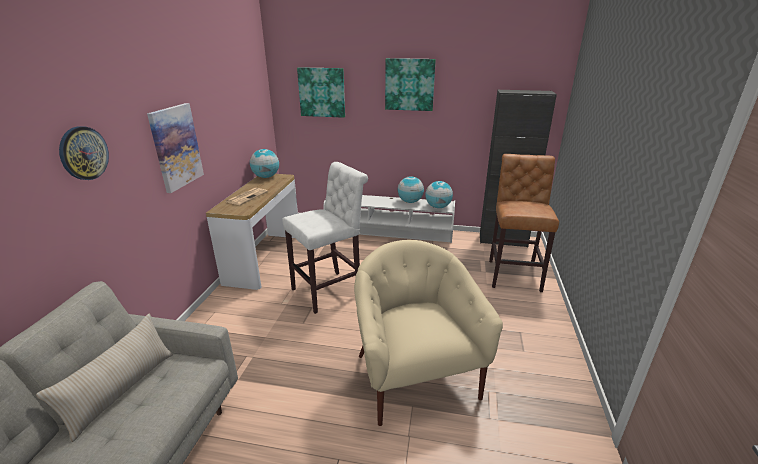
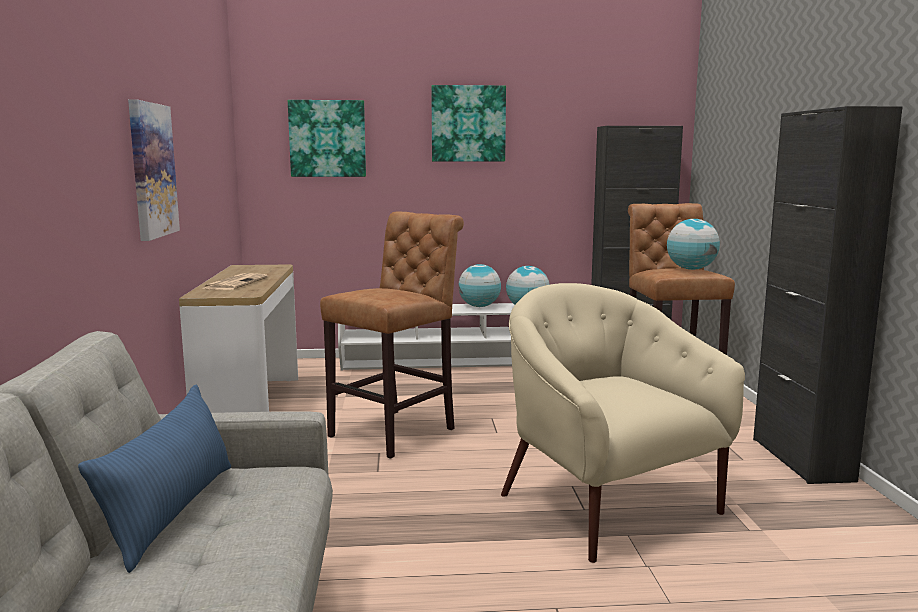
camera: 15 degrees left, 15 degrees down
beige pillow [36,314,173,442] -> blue pillow [78,385,231,573]
wall clock [59,126,109,180] -> none
globe [250,149,279,178] -> globe moved to [667,219,720,270]
white stool [282,162,368,314] -> brown stool [320,212,464,459]
none -> black cabinet [753,106,902,484]

